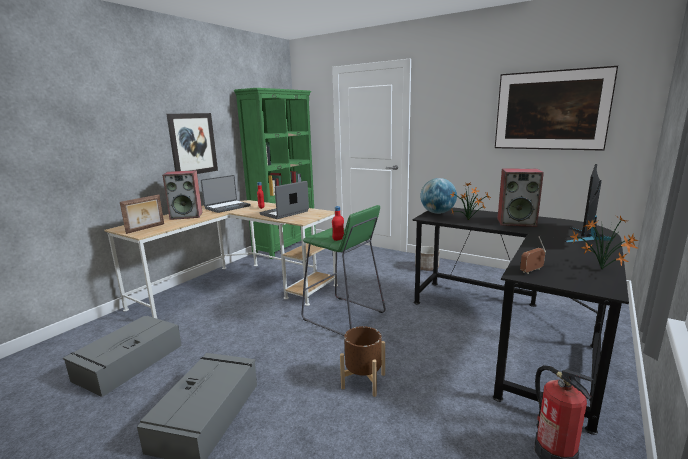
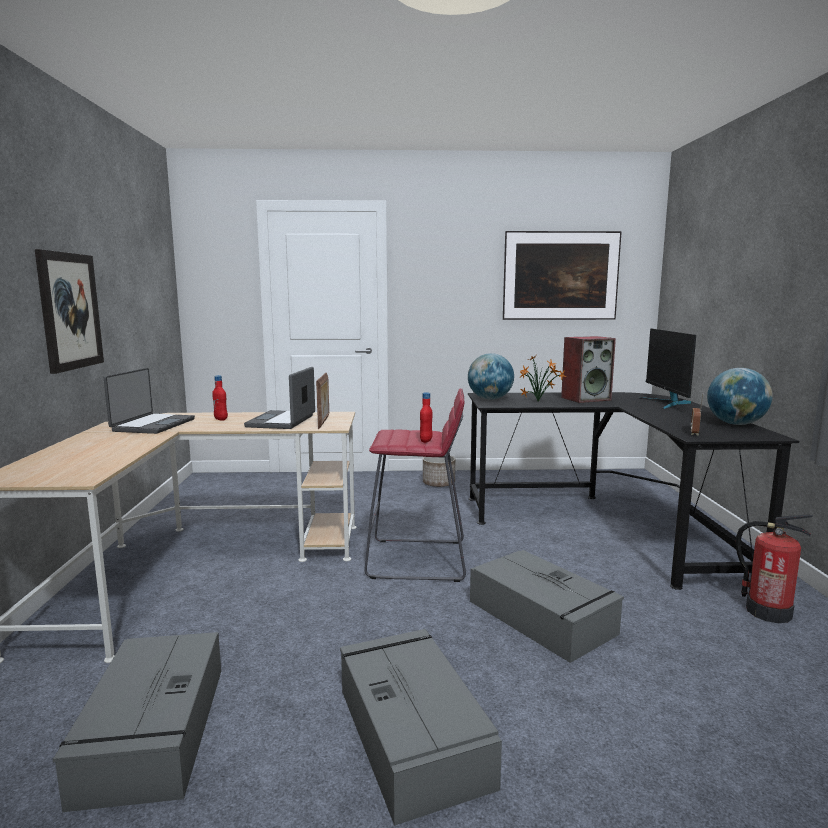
camera: 35 degrees left, 5 degrees down
picture frame [120,195,164,234] -> picture frame moved to [316,373,329,429]
speaker [162,170,202,220] -> none
green bookcase [234,88,316,259] -> none
green stool [301,205,386,336] -> red stool [364,389,466,582]
brown planter [340,326,385,397] -> grey storage box [470,550,624,663]
potted plant [570,216,638,269] -> globe [707,368,773,425]

